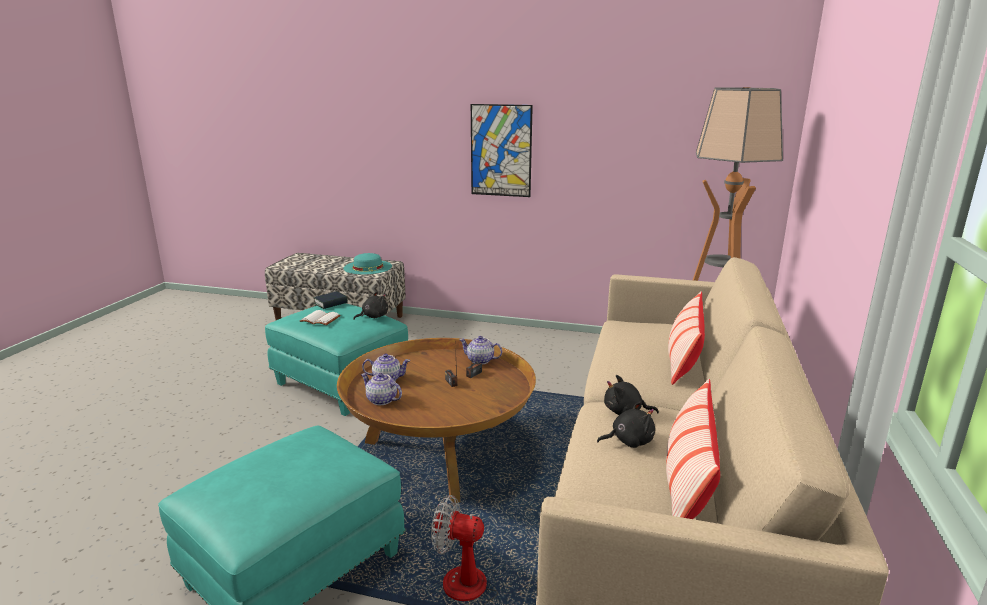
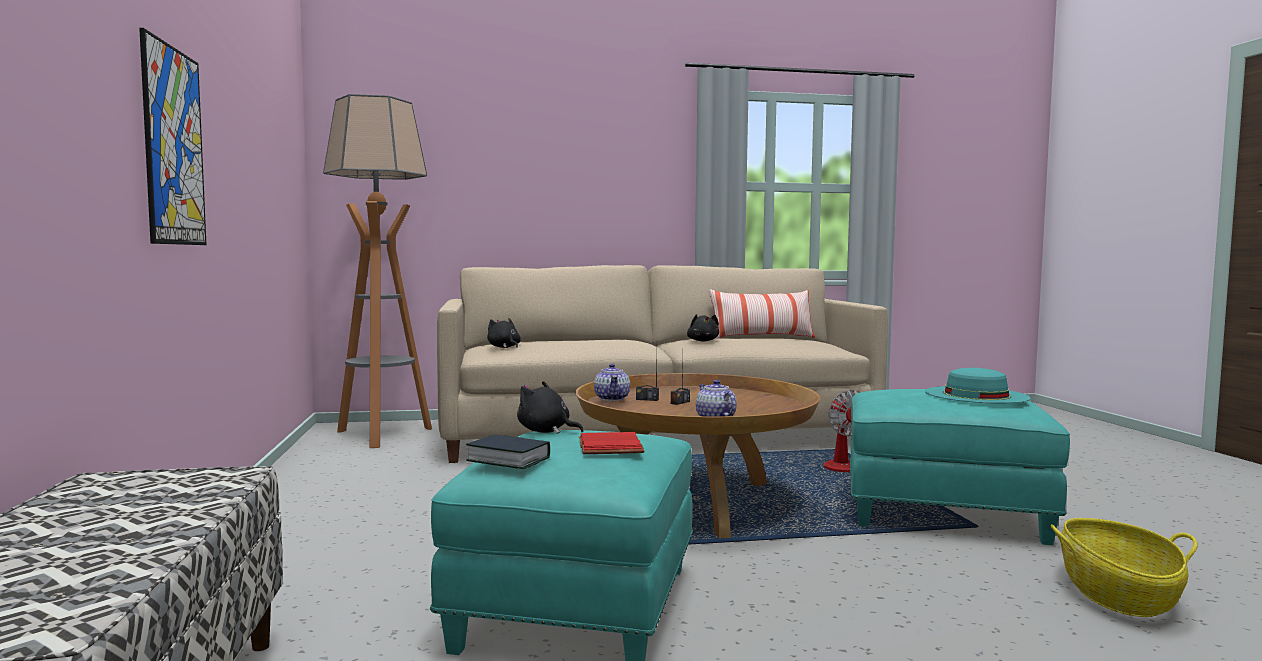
camera: 115 degrees left, 15 degrees down
white book [300,310,341,325] -> red book [579,432,644,454]
turquoise hat [343,253,392,275] -> turquoise hat moved to [925,368,1031,404]
teapot [361,373,402,405] -> none
black plush toy [597,402,655,448] -> black plush toy moved to [487,318,521,348]
pillow [668,291,705,385] -> none
none -> basket [1051,518,1197,617]

